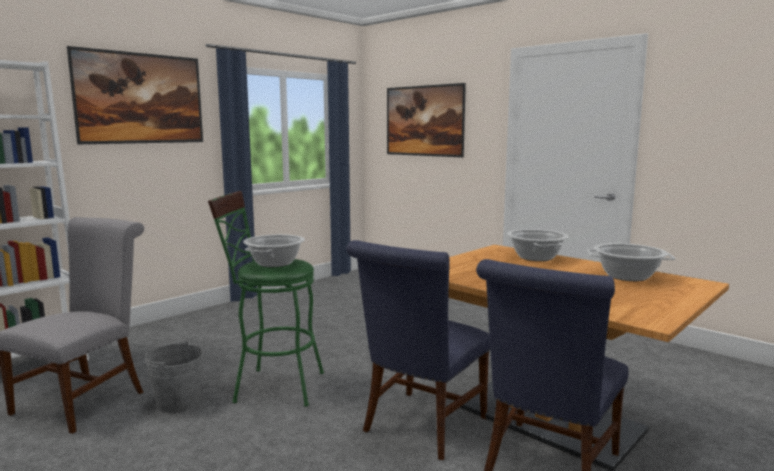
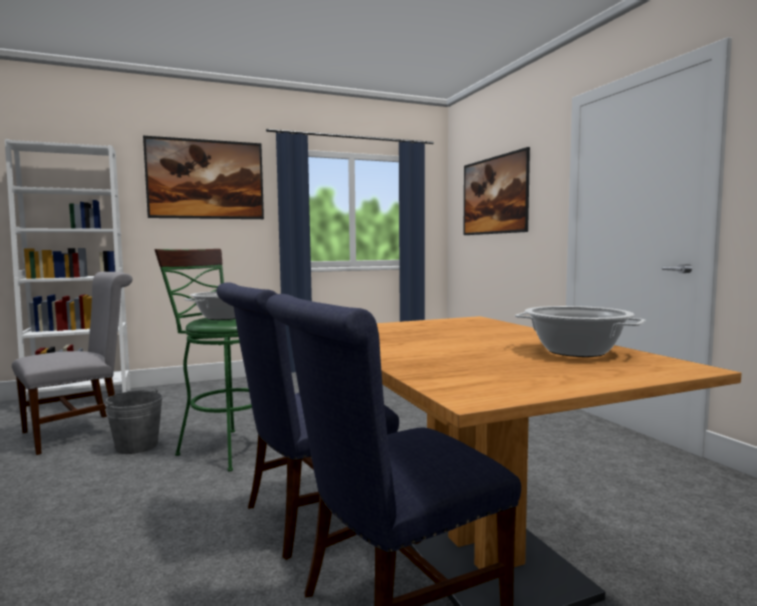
camera: 25 degrees right, 5 degrees down
cooking pot [507,229,569,261] -> none

